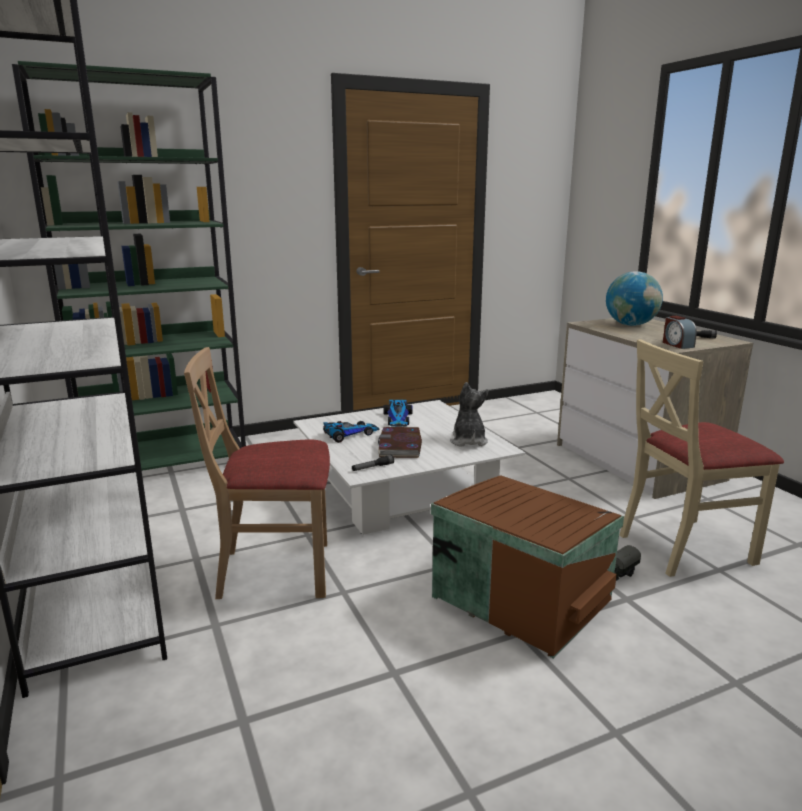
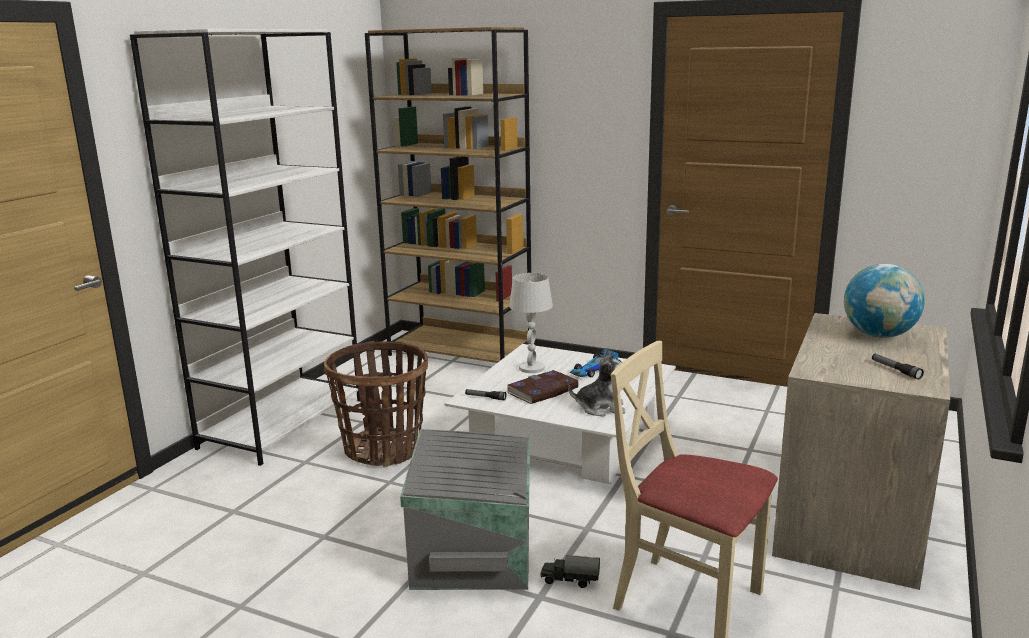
camera: 50 degrees right, 0 degrees up
green bookcase [12,61,246,471] -> brown bookcase [365,27,531,363]
beige chair [184,347,330,599] -> basket [324,341,428,467]
toy car [323,421,380,443] -> white table lamp [509,273,553,373]
brown storage box [431,475,624,659] -> grey storage box [400,429,530,590]
plush toy [450,382,489,447] -> plush toy turned 45 degrees clockwise [568,347,625,417]
alarm clock [663,316,697,349] -> none

